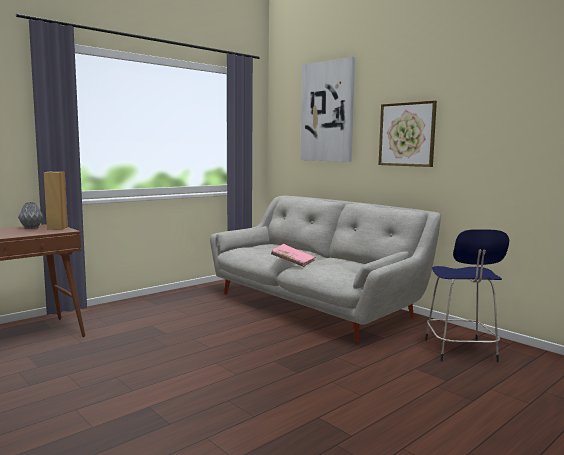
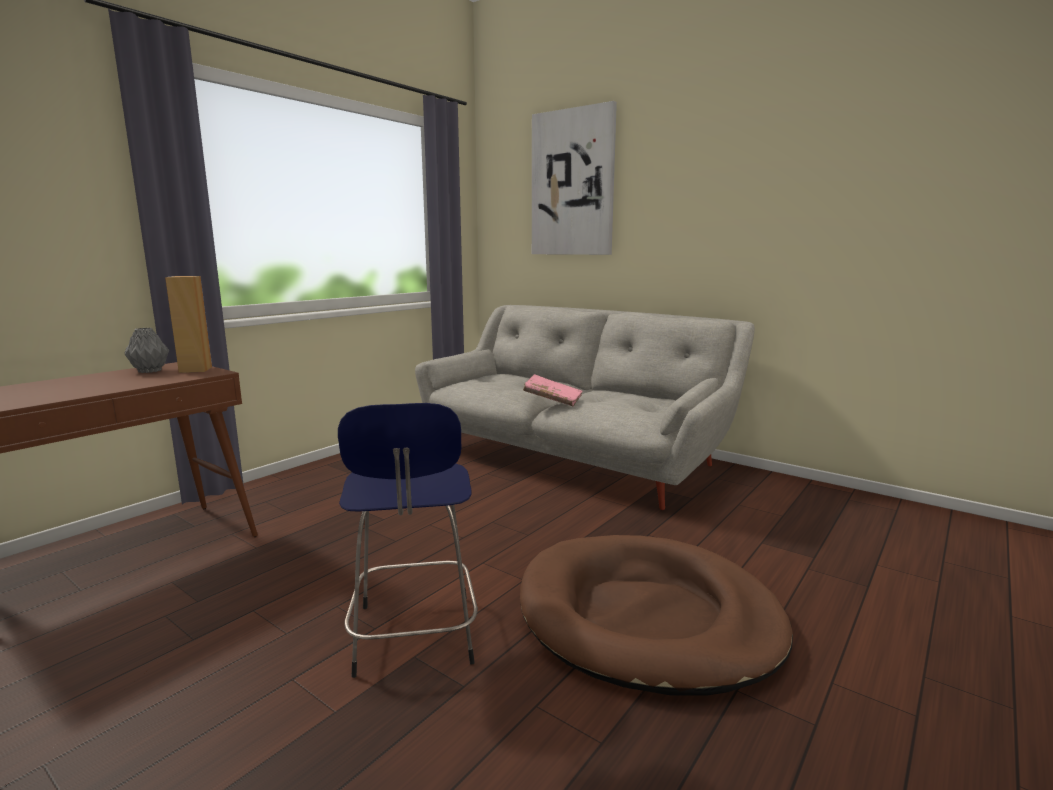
camera: 10 degrees left, 5 degrees up
picture [379,101,437,167] -> none
blue stool [425,229,509,362] -> blue stool moved to [338,403,478,678]
none -> brown dog bed [520,535,793,696]

